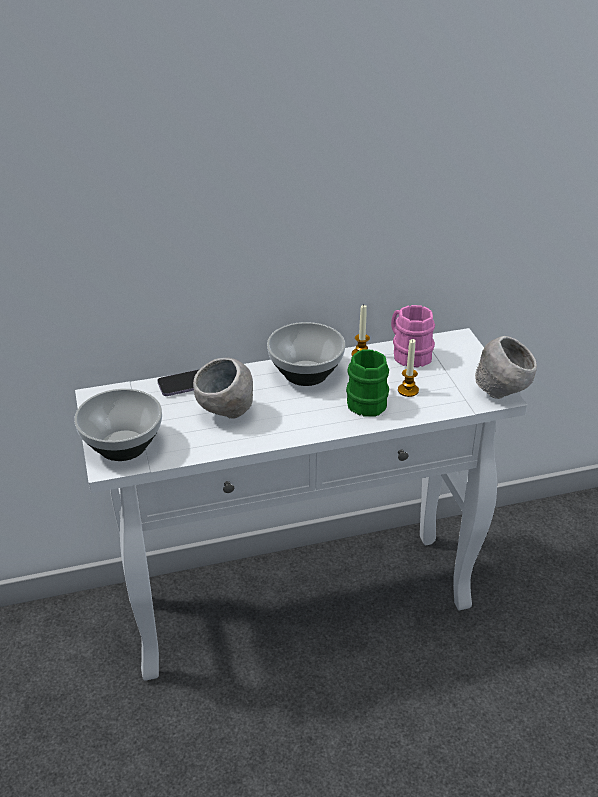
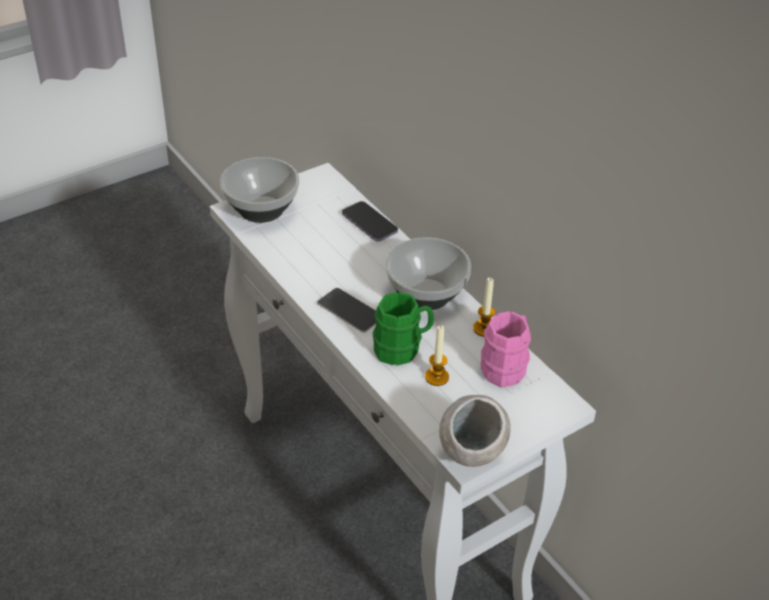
camera: 70 degrees right, 5 degrees up
grey bowl [193,357,253,419] -> none
none -> phone [317,288,376,333]

